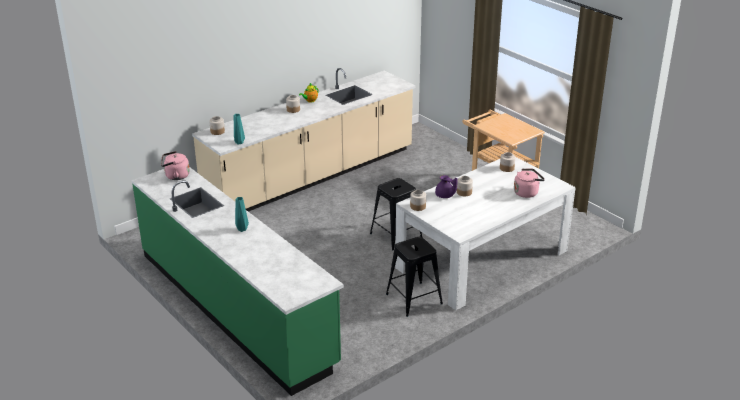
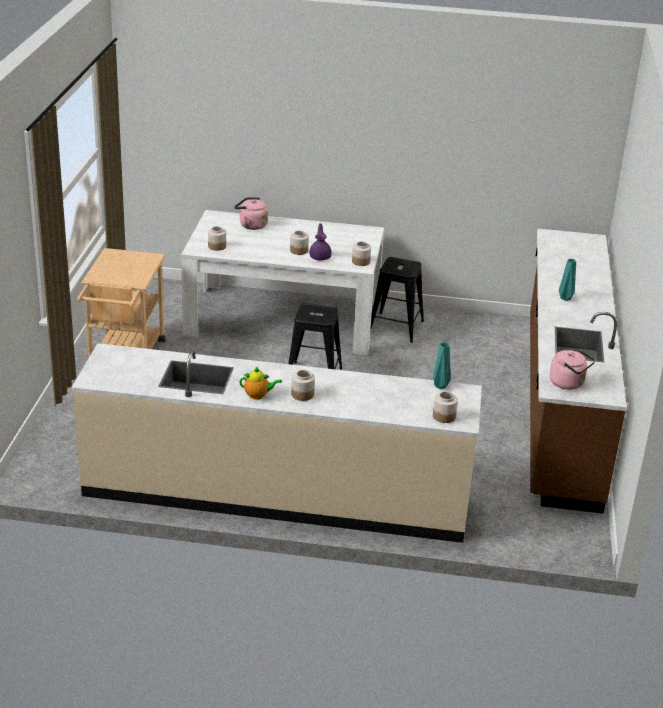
camera: 135 degrees left, 0 degrees up
green counter [131,167,344,396] -> brown counter [530,228,627,514]

